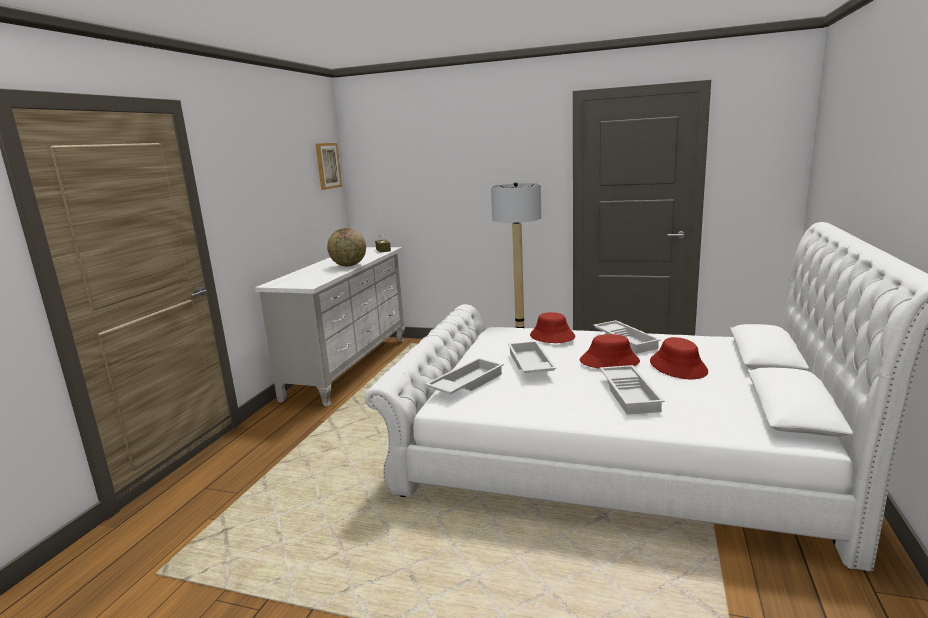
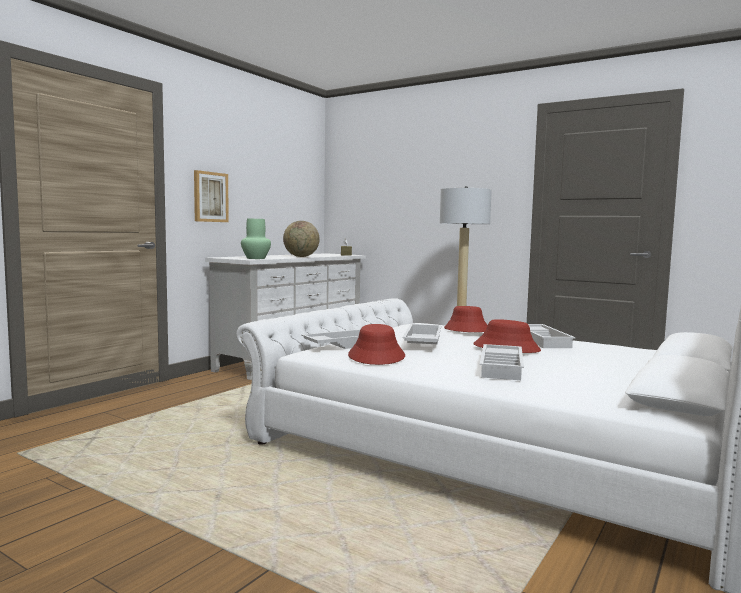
camera: 15 degrees right, 10 degrees down
picture [316,143,342,190] -> picture moved to [194,170,229,222]
red hat [650,337,708,379] -> red hat moved to [348,324,405,365]
none -> green vase [241,219,271,259]

